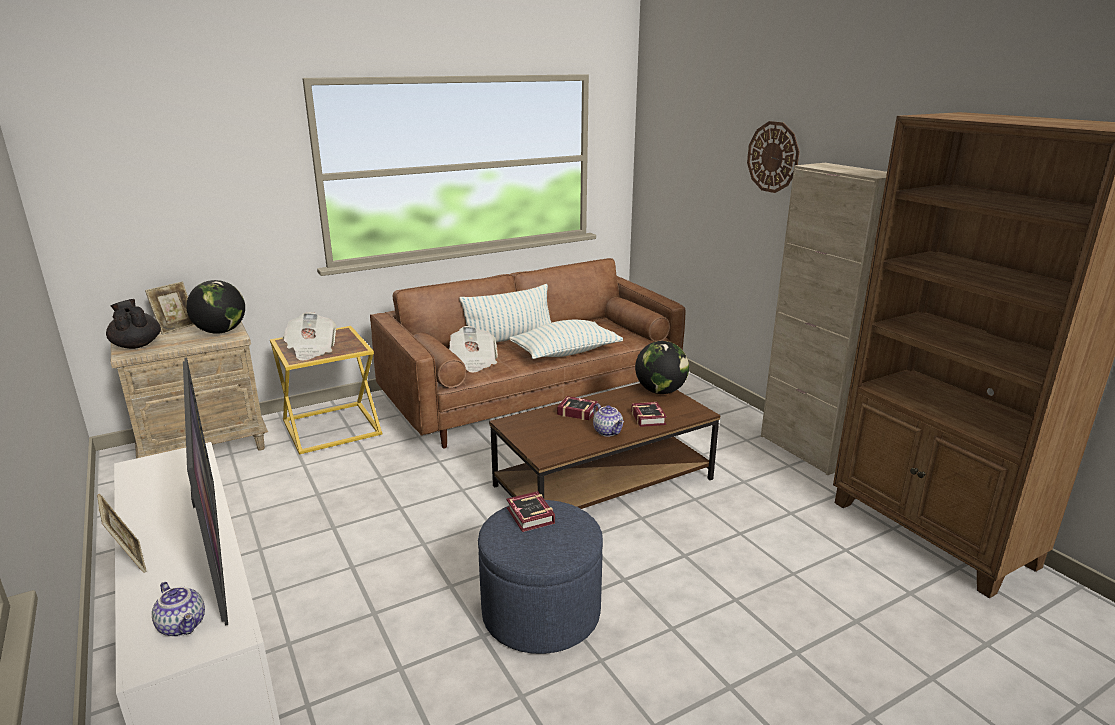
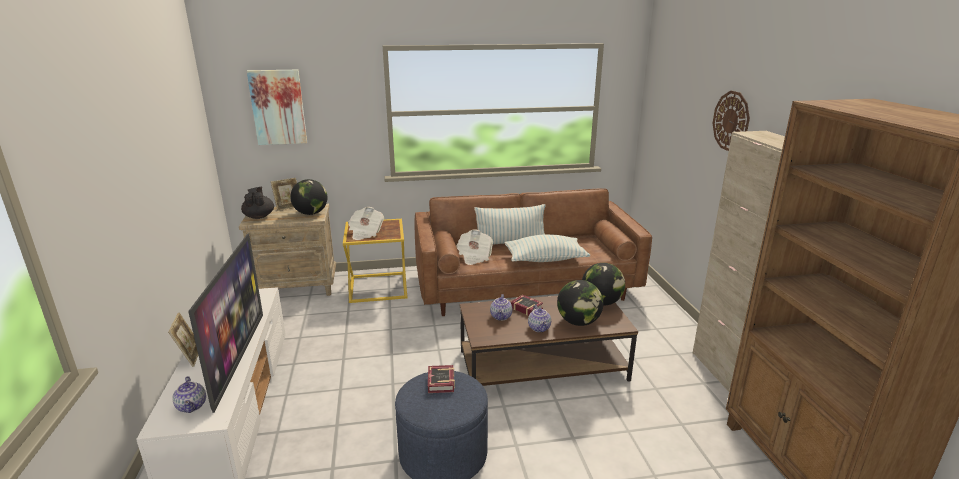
camera: 20 degrees right, 0 degrees up
book [631,402,667,427] -> globe [557,280,604,326]
none -> picture [247,70,307,145]
none -> teapot [490,294,512,321]

